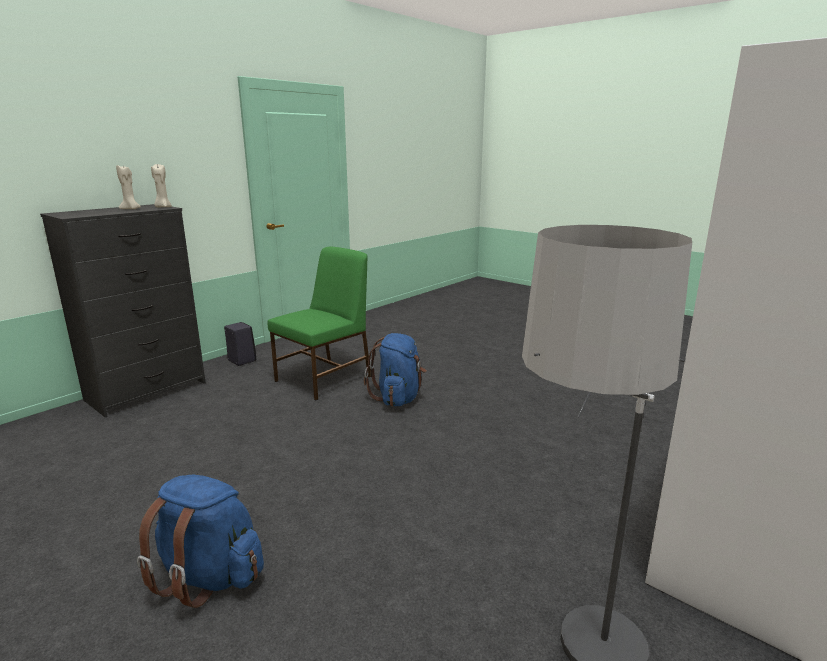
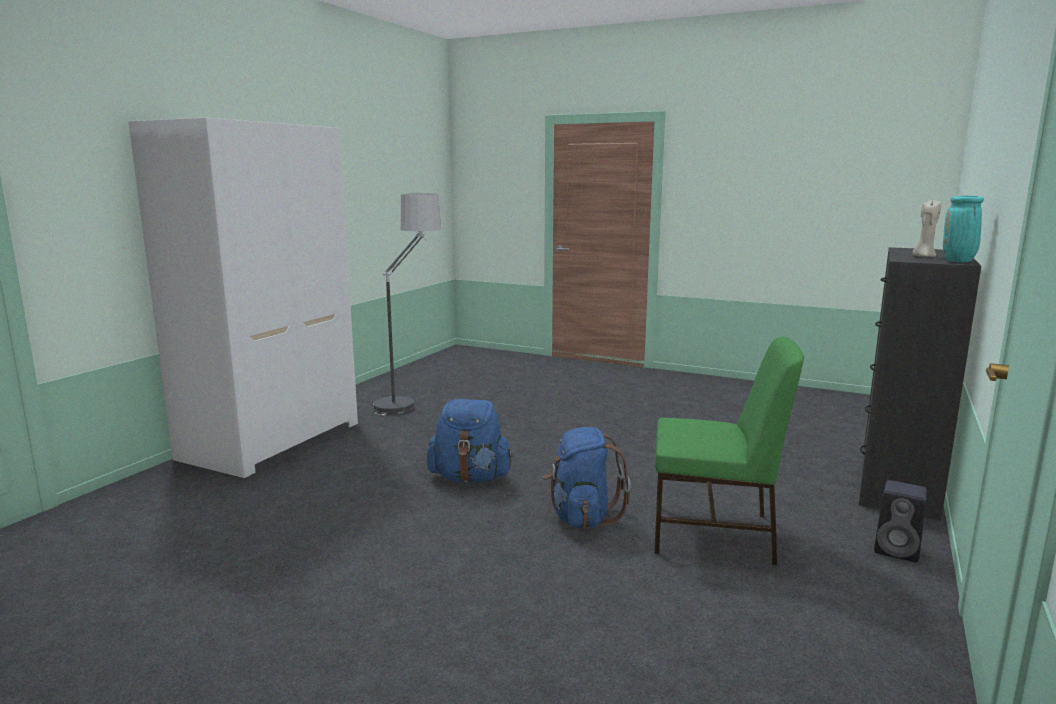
camera: 165 degrees right, 5 degrees down
blue backpack [137,475,264,608] -> blue backpack moved to [427,399,514,483]
beige candle [151,164,172,207] -> none
green chair [268,247,370,400] -> green chair turned 105 degrees counterclockwise [654,337,804,566]
none -> turquoise vase [943,196,984,263]

